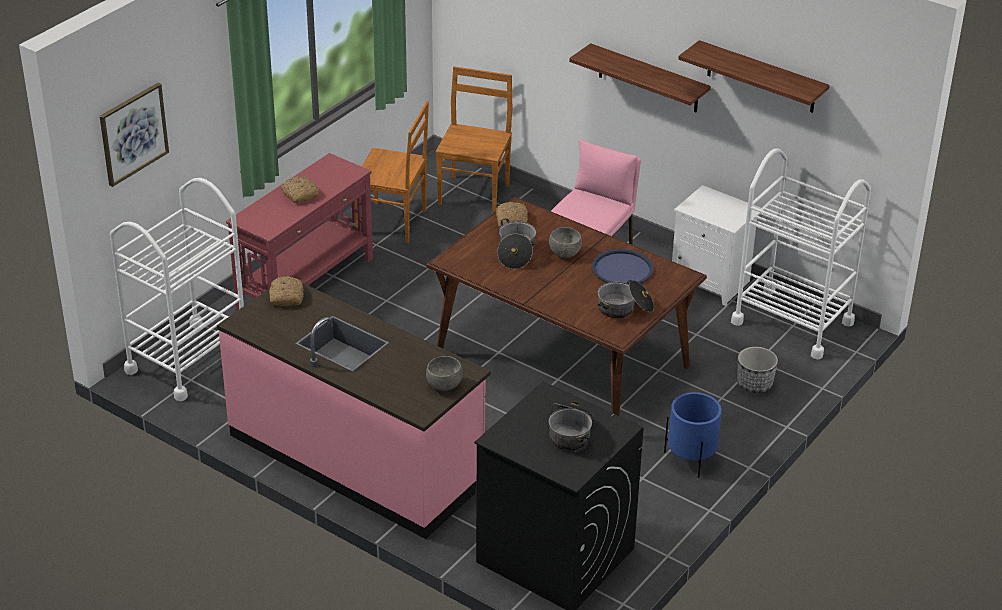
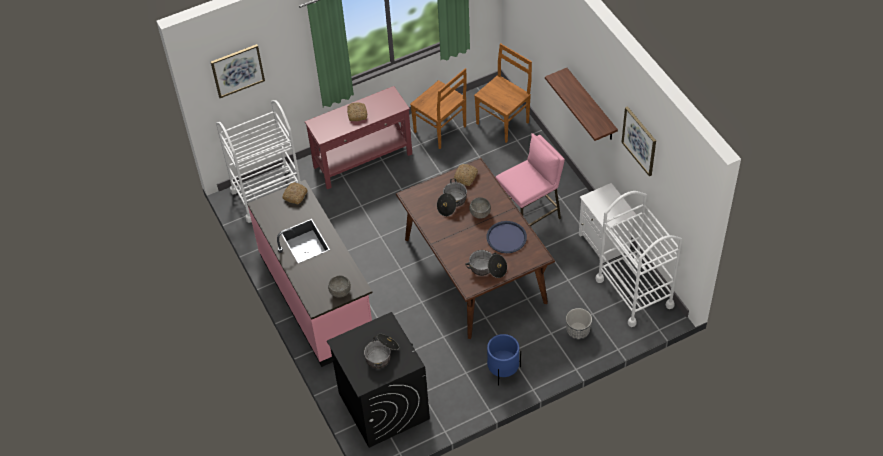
camera: 30 degrees right, 15 degrees up
shelf [678,40,830,113] -> picture [621,106,656,176]

